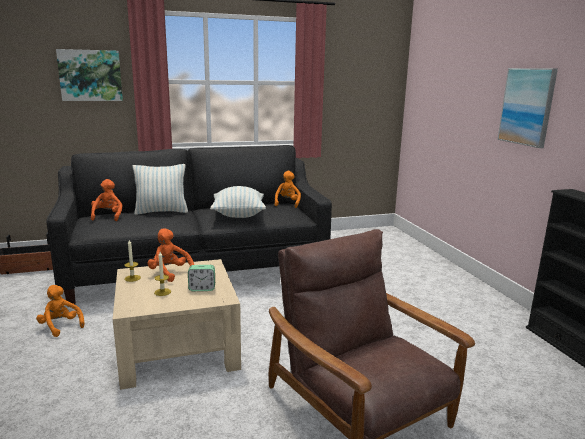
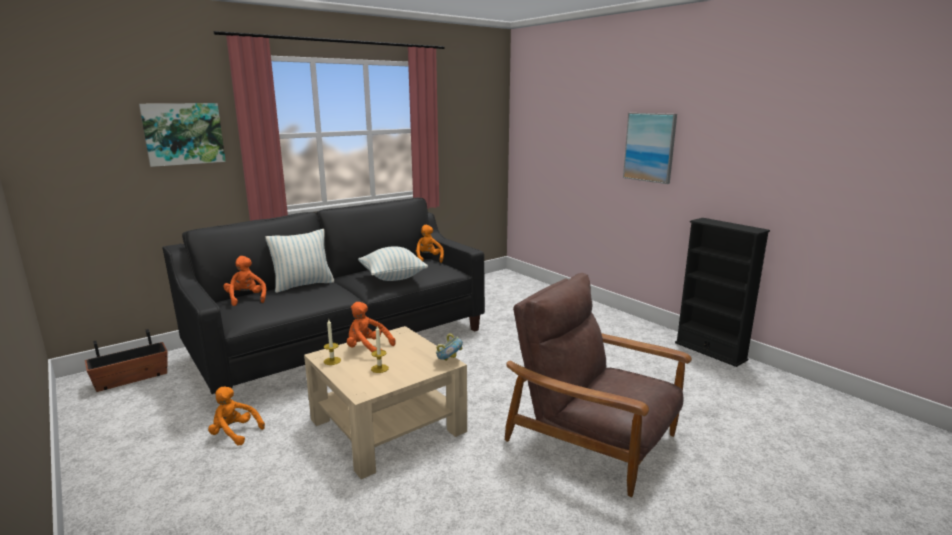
camera: 20 degrees left, 0 degrees up
alarm clock [188,265,215,291] -> none
none -> bowl [436,334,463,361]

